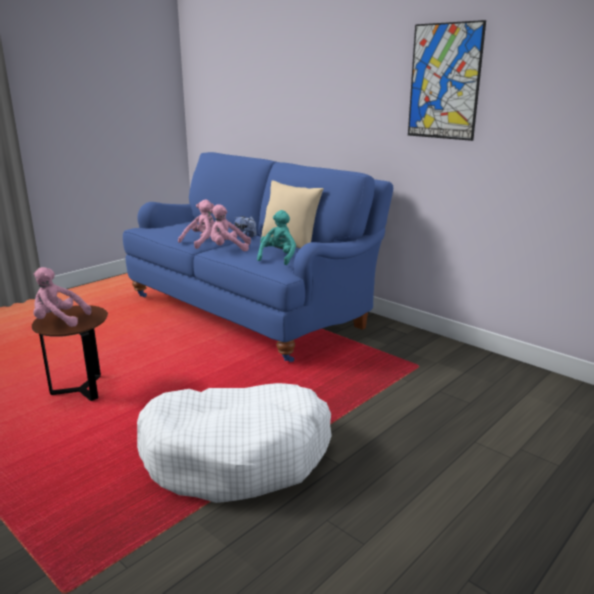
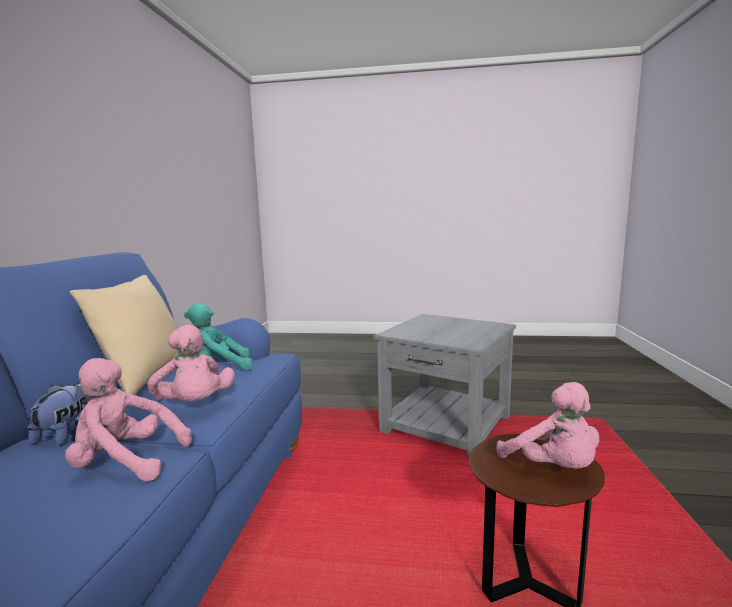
camera: 125 degrees left, 10 degrees down
white dog bed [137,383,332,503] -> grey side table [374,314,516,459]
picture [408,20,486,141] -> none

